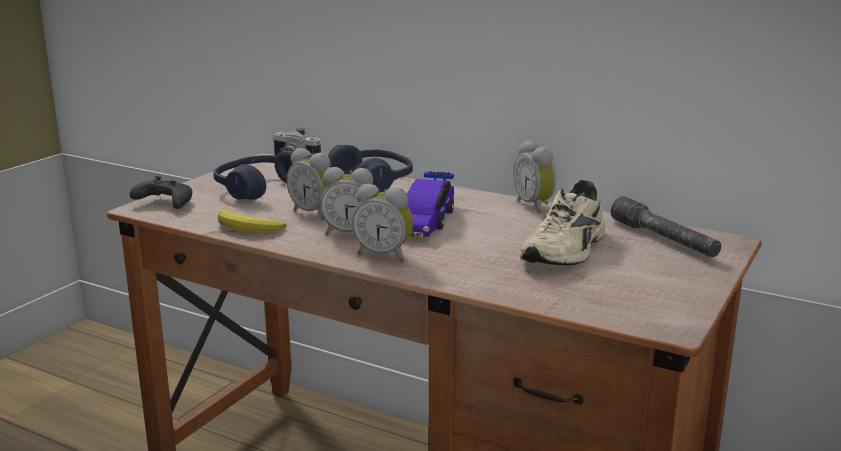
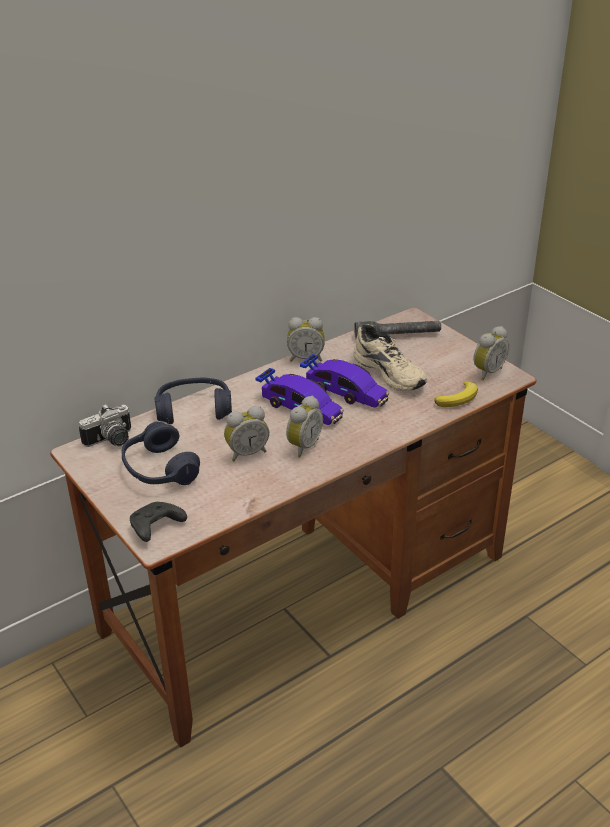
camera: 65 degrees left, 15 degrees up
banana [218,209,287,233] -> banana moved to [435,381,478,407]
alarm clock [352,184,413,262] -> alarm clock moved to [474,326,509,380]
none -> toy car [300,354,389,408]

